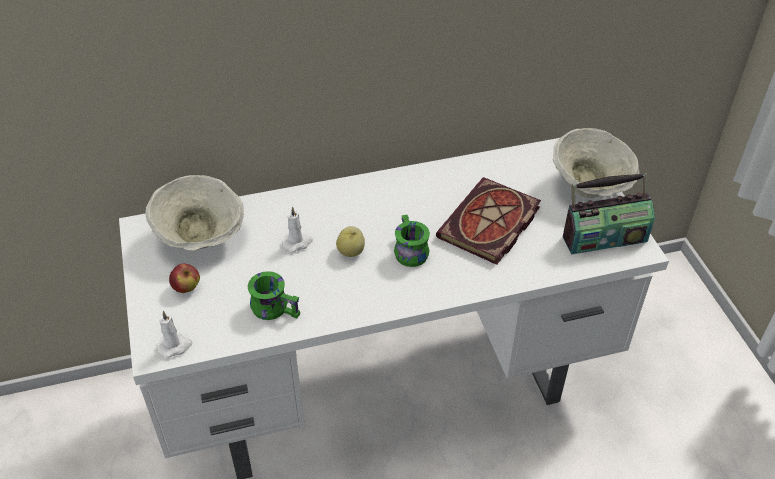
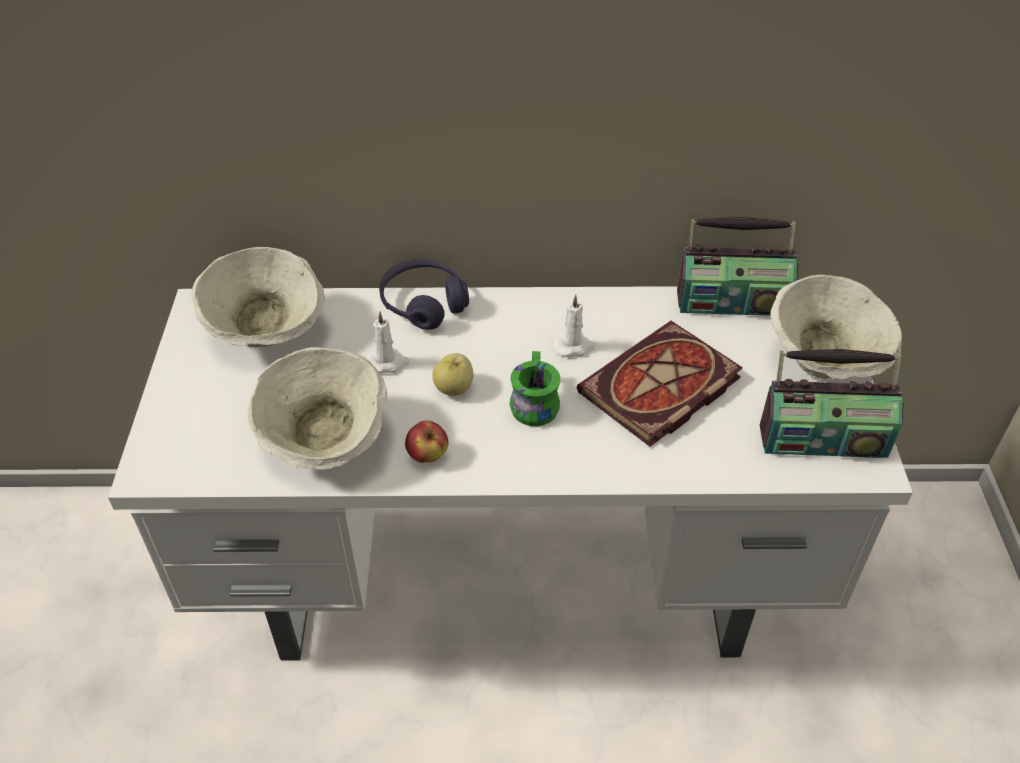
camera: 15 degrees right, 0 degrees up
white candle [157,311,192,358] -> white candle moved to [553,295,596,357]
apple [169,264,200,293] -> apple moved to [405,421,449,463]
green mug [248,271,300,320] -> beige bowl [247,347,387,470]
none -> purple headphones [379,259,469,330]
none -> radio [677,217,798,316]

